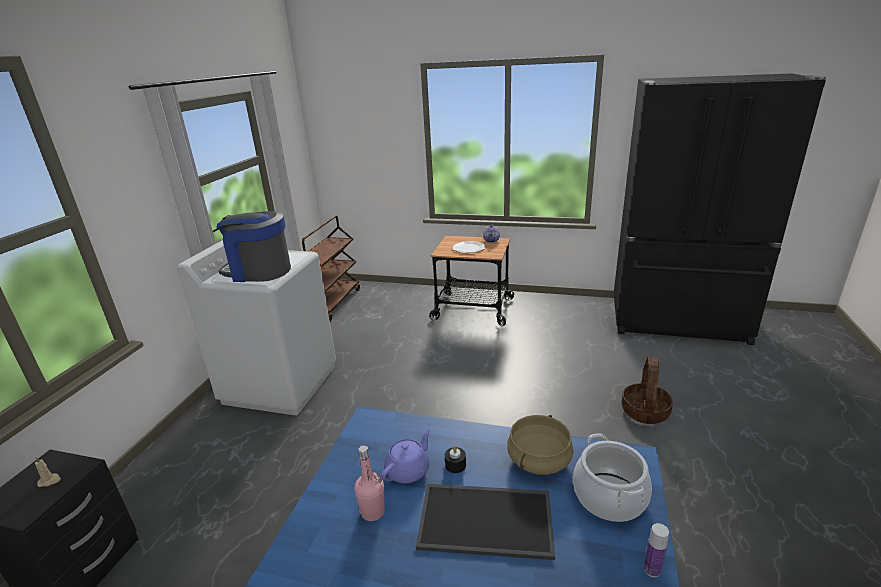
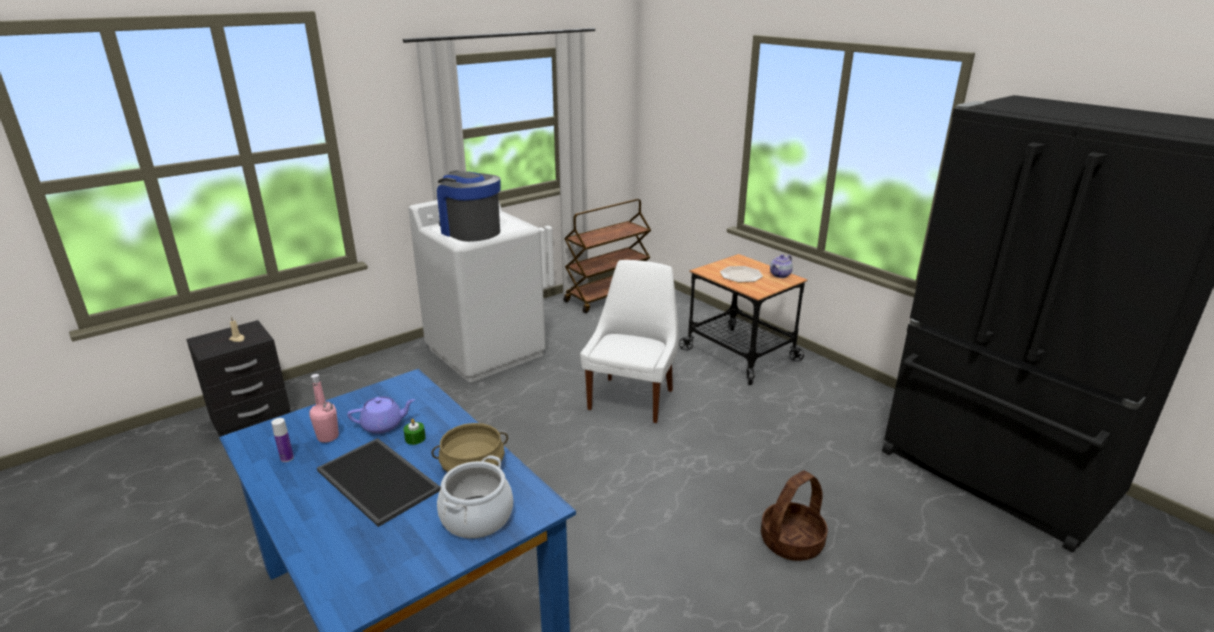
camera: 35 degrees right, 0 degrees up
black candle [445,446,466,473] -> green candle [403,419,426,445]
bottle [644,523,669,577] -> bottle moved to [271,418,294,462]
none -> white chair [580,260,678,423]

